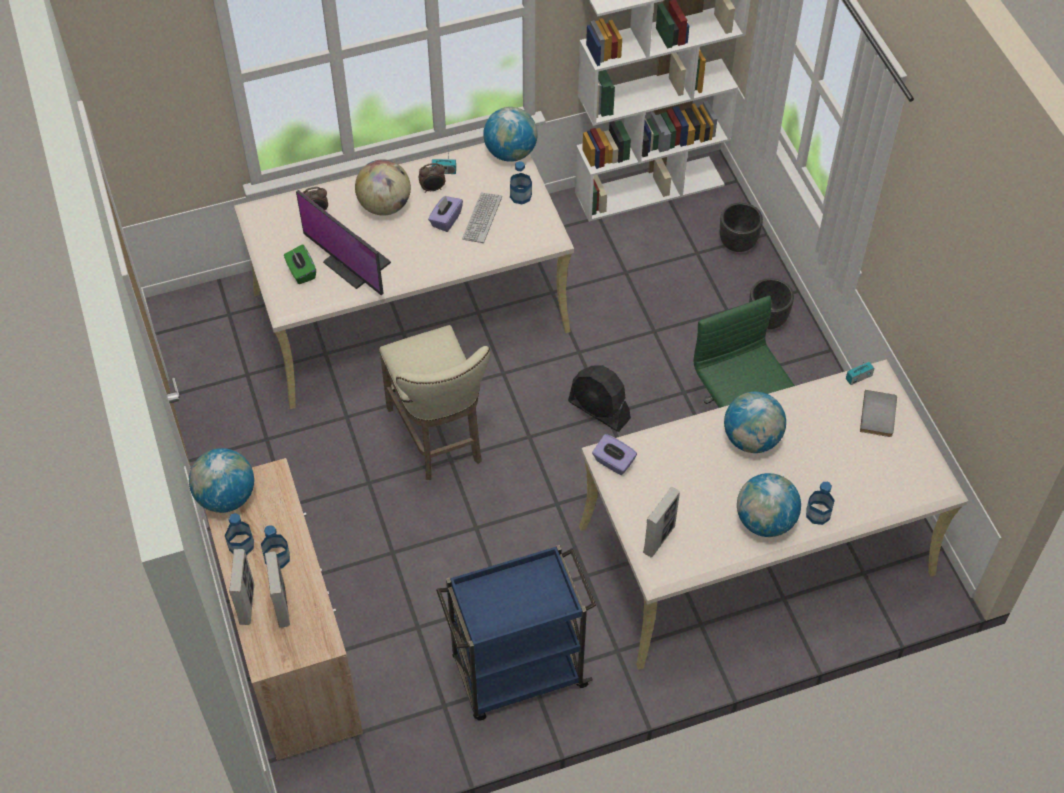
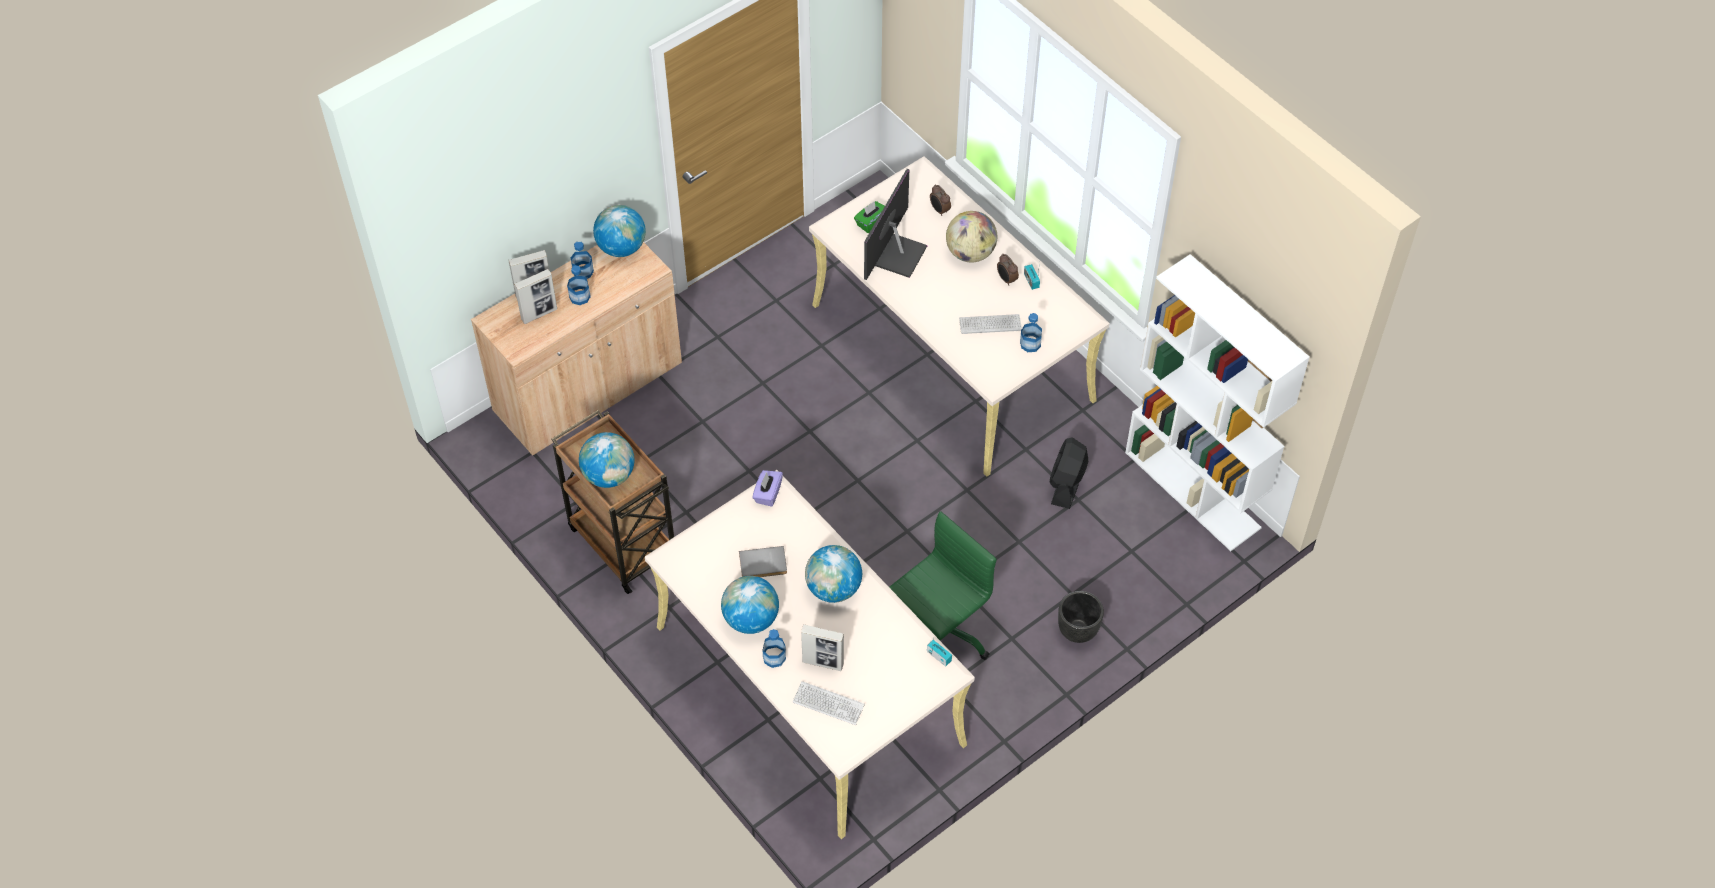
camera: 70 degrees right, 0 degrees up
beige stool [379,325,490,480] -> none
purple tissue box [428,196,463,232] -> none
blue cart [436,545,596,721] -> brown cart [551,410,674,594]
globe [483,107,538,162] -> globe moved to [579,432,634,488]
black fan [568,365,631,432] -> black fan moved to [1050,437,1089,509]
picture frame [643,487,680,557] -> picture frame moved to [801,624,844,671]
black planter [720,202,763,252] -> none
grey book [860,390,897,437] -> grey book moved to [739,546,787,577]
none -> keyboard [792,681,865,725]

